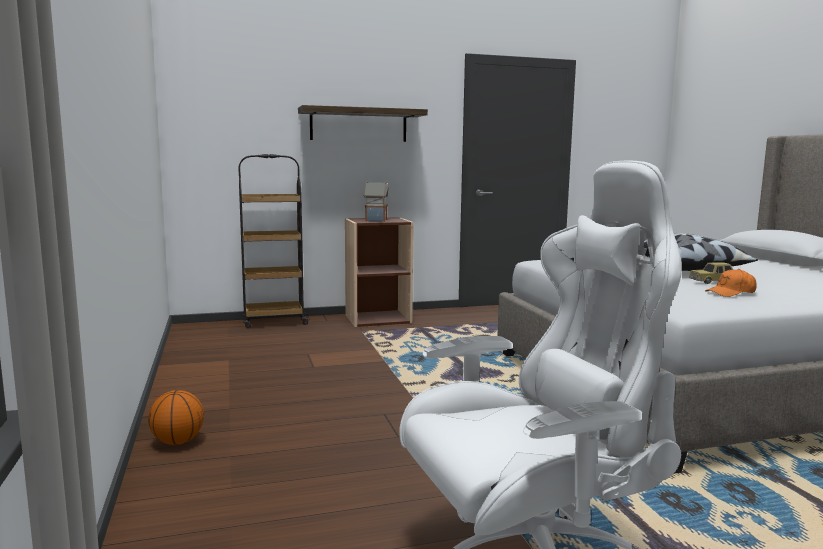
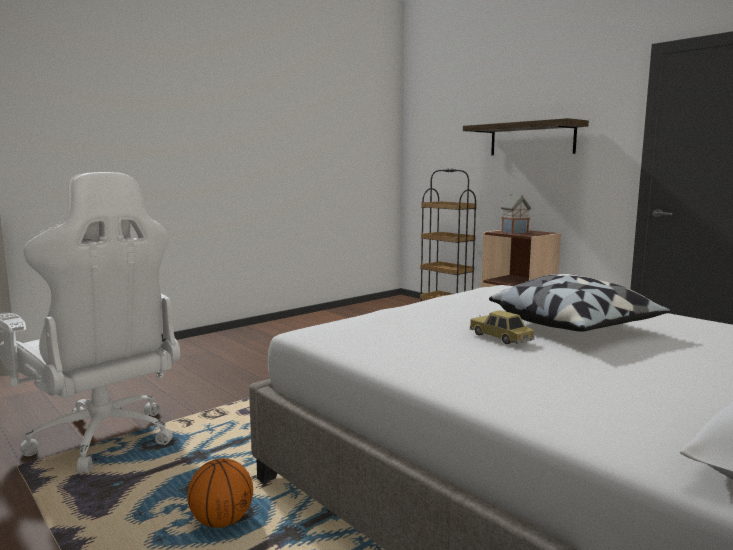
camera: 65 degrees right, 0 degrees up
basketball [148,390,204,445] -> basketball moved to [187,458,253,528]
orange cap [705,269,756,297] -> none

